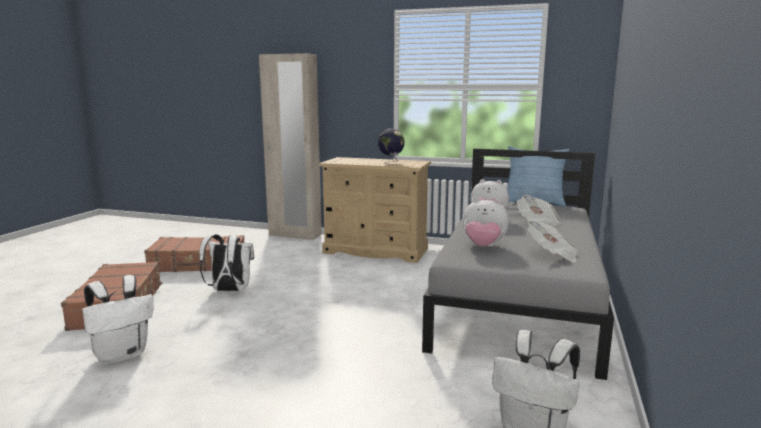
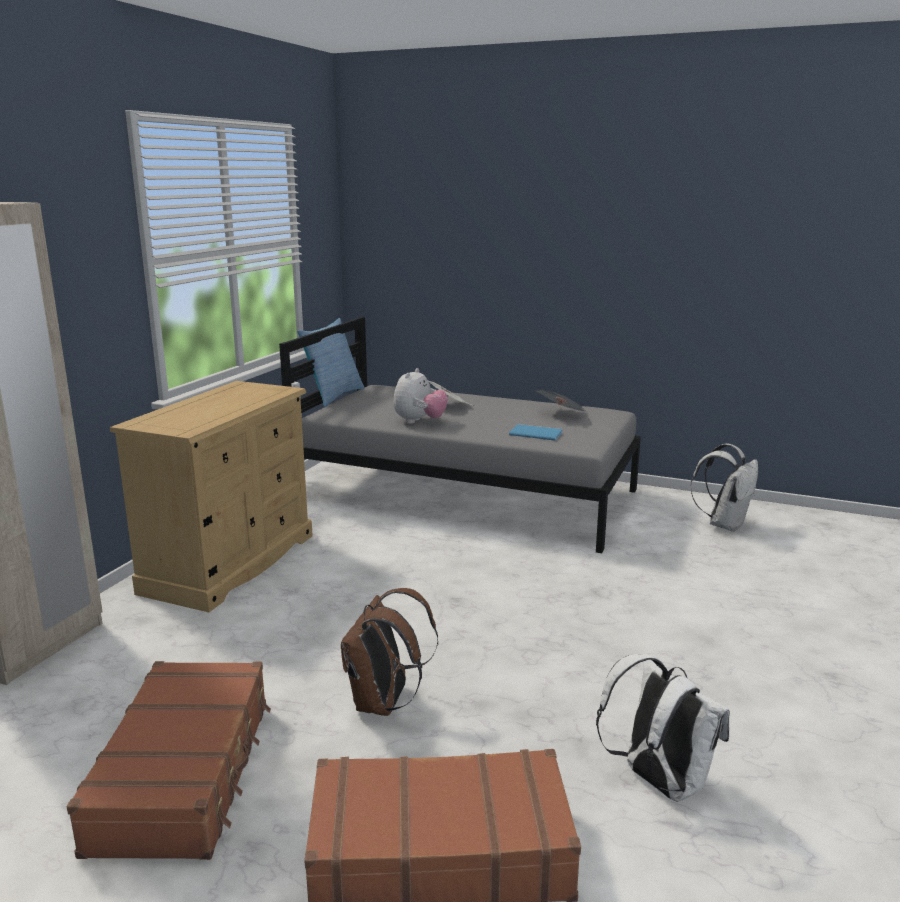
camera: 85 degrees left, 5 degrees up
white backpack [199,234,254,291] -> brown backpack [341,588,438,716]
globe [378,129,405,165] -> none
plush toy [463,198,509,247] -> blue book [509,424,563,441]

